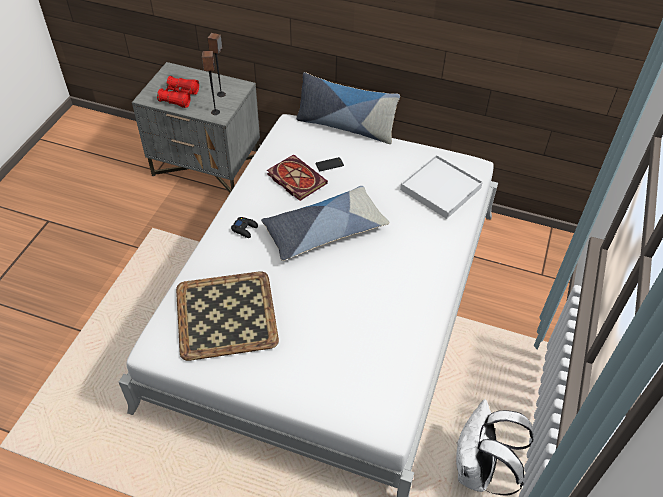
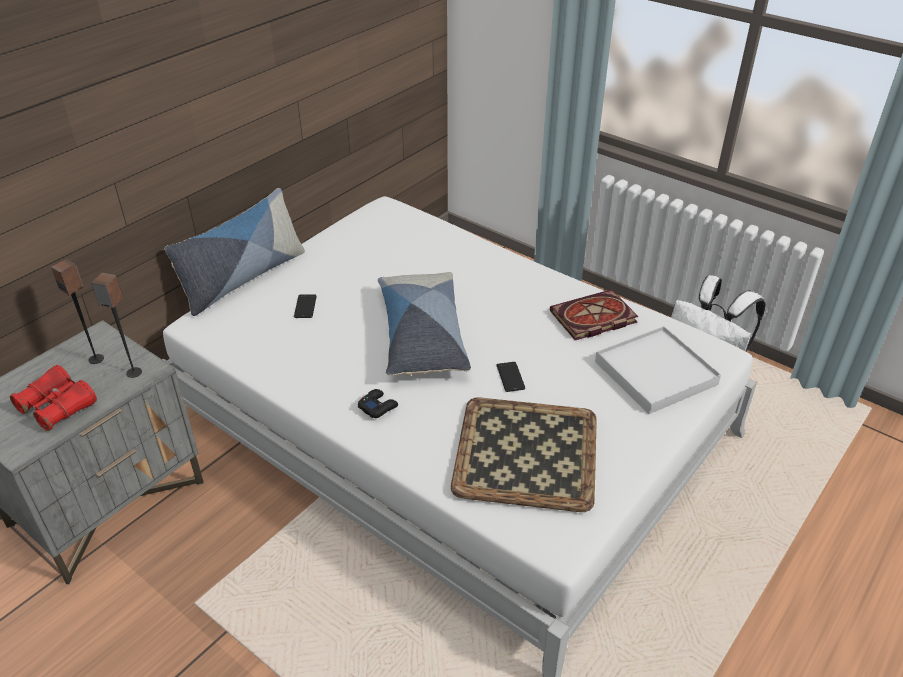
camera: 70 degrees left, 10 degrees down
book [267,154,328,201] -> book moved to [550,289,639,340]
white tray [400,155,483,219] -> white tray moved to [595,326,721,414]
none -> phone [497,362,525,392]

